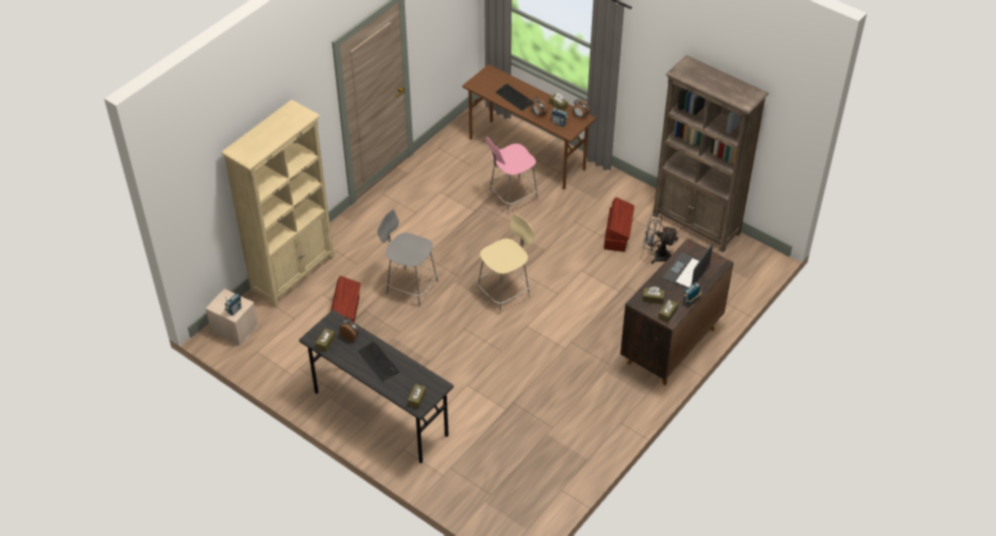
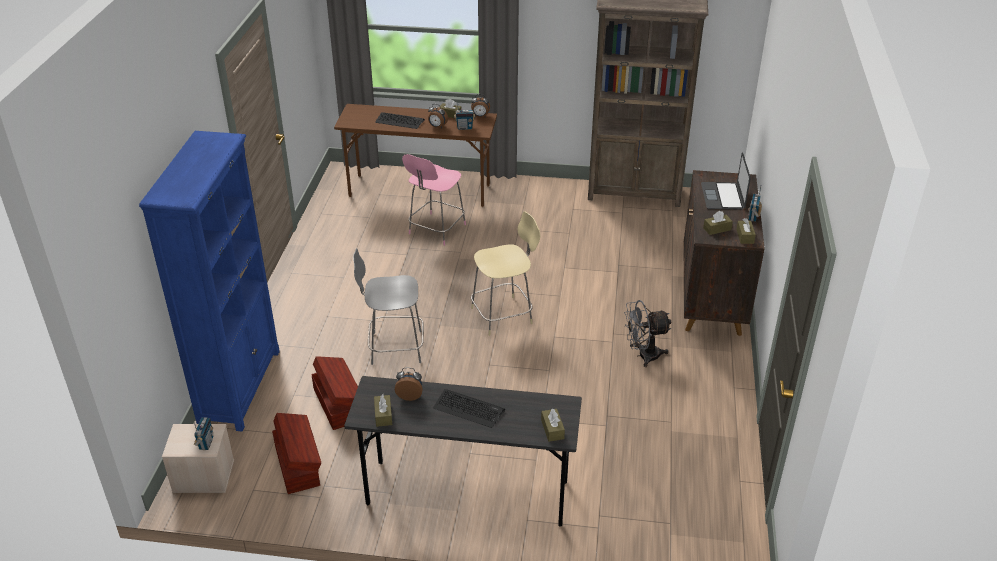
camera: 30 degrees left, 10 degrees down
beige bookcase [221,100,335,308] -> blue bookcase [139,131,280,432]
beige chair [477,214,535,314] -> beige chair turned 45 degrees clockwise [471,211,540,336]
brown storage box [604,197,634,252] -> brown storage box moved to [272,413,321,494]
grey fan [643,214,678,264] -> grey fan moved to [624,300,672,367]

